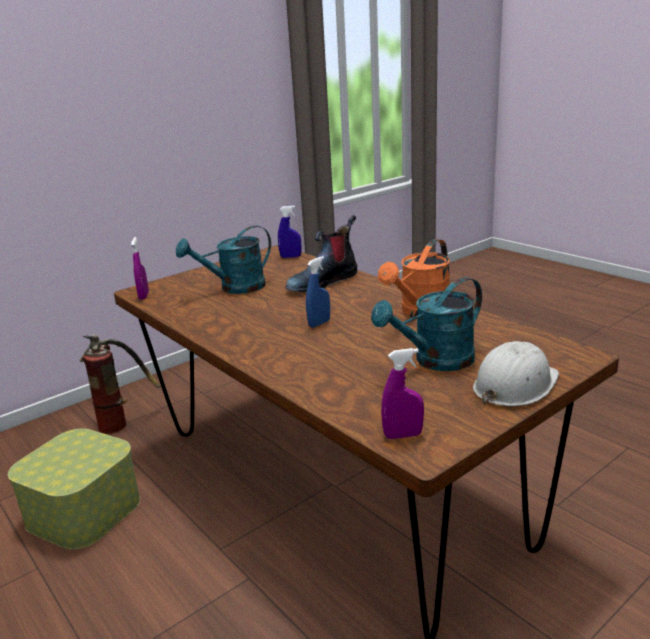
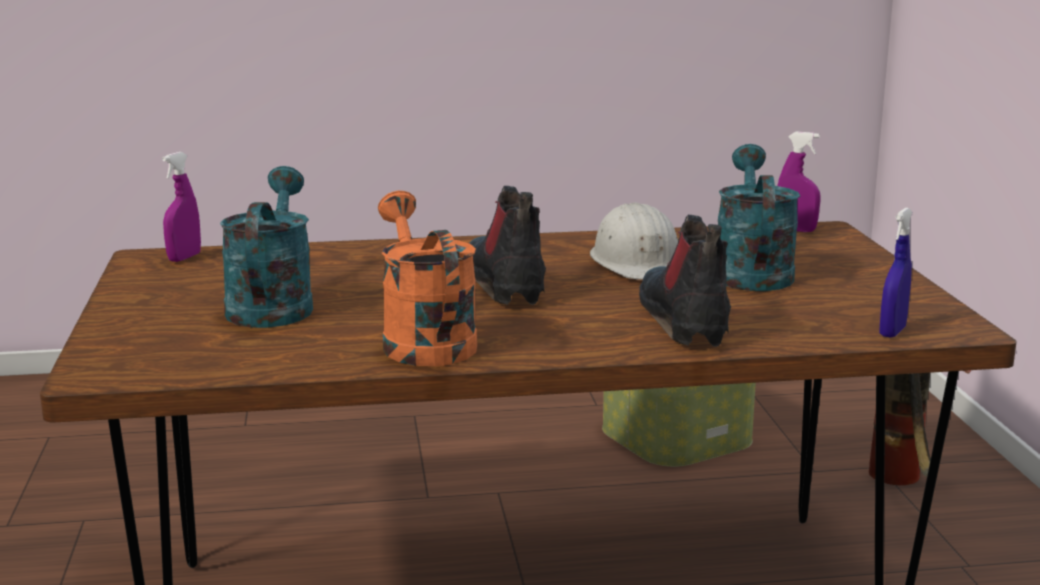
camera: 120 degrees right, 5 degrees down
blue spray bottle [306,256,330,328] -> boot [469,186,546,305]
white hard hat [473,341,559,406] -> white hard hat moved to [590,203,678,280]

